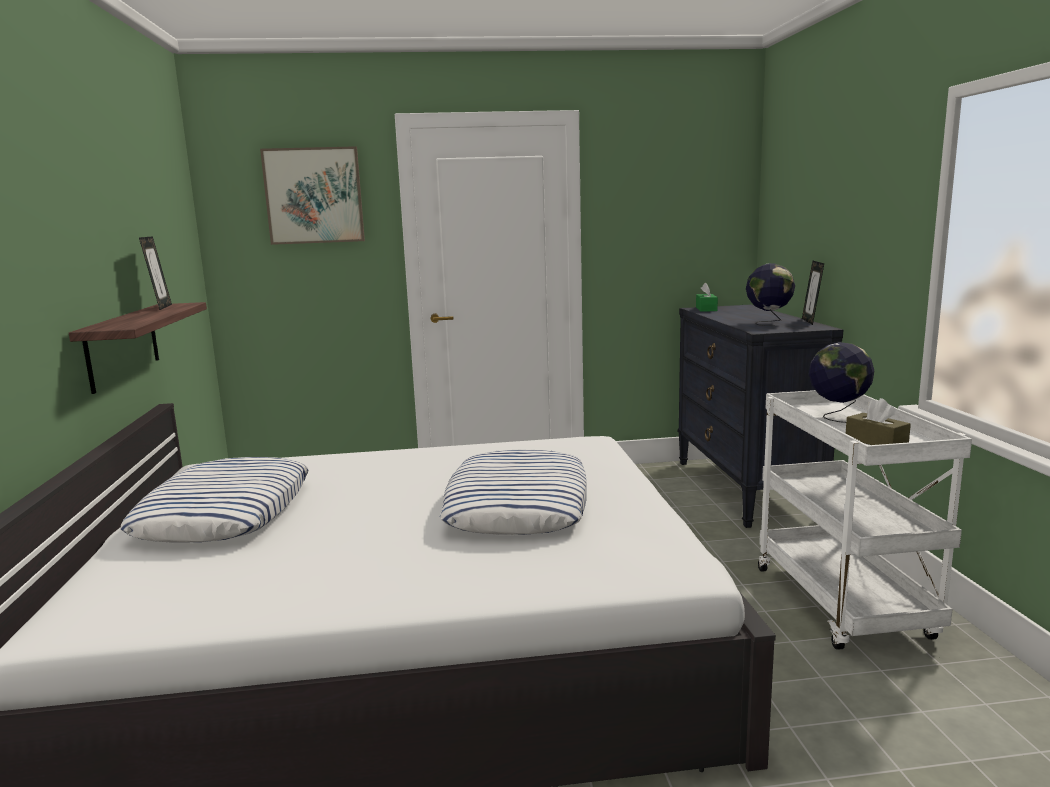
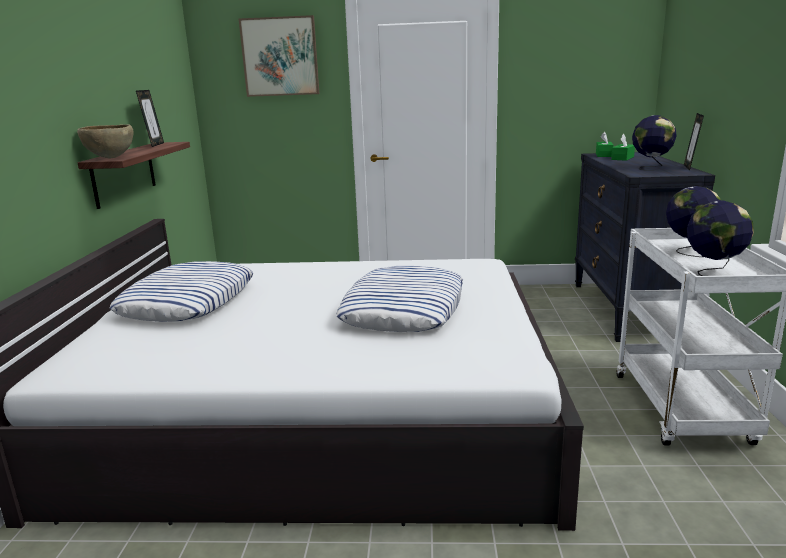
camera: 10 degrees right, 5 degrees up
brown tissue box [846,398,911,445] -> globe [687,200,754,276]
none -> brown bowl [77,124,134,158]
none -> green tissue box [611,134,635,161]

